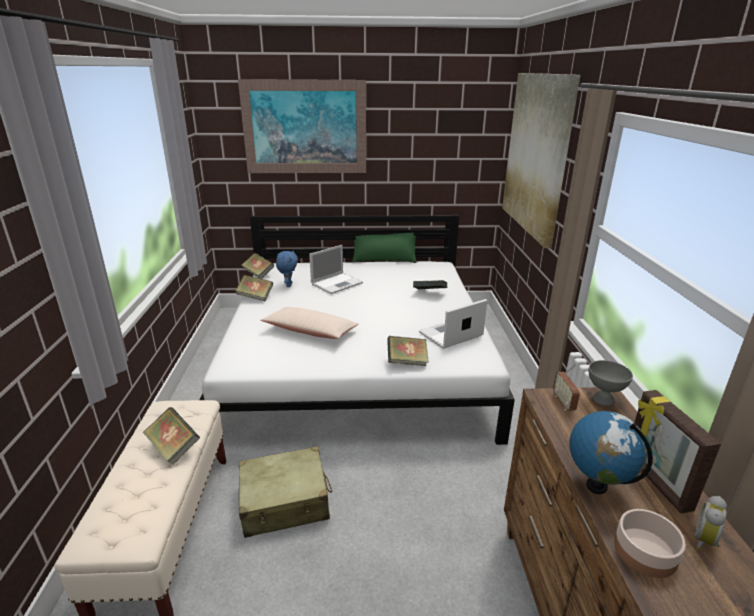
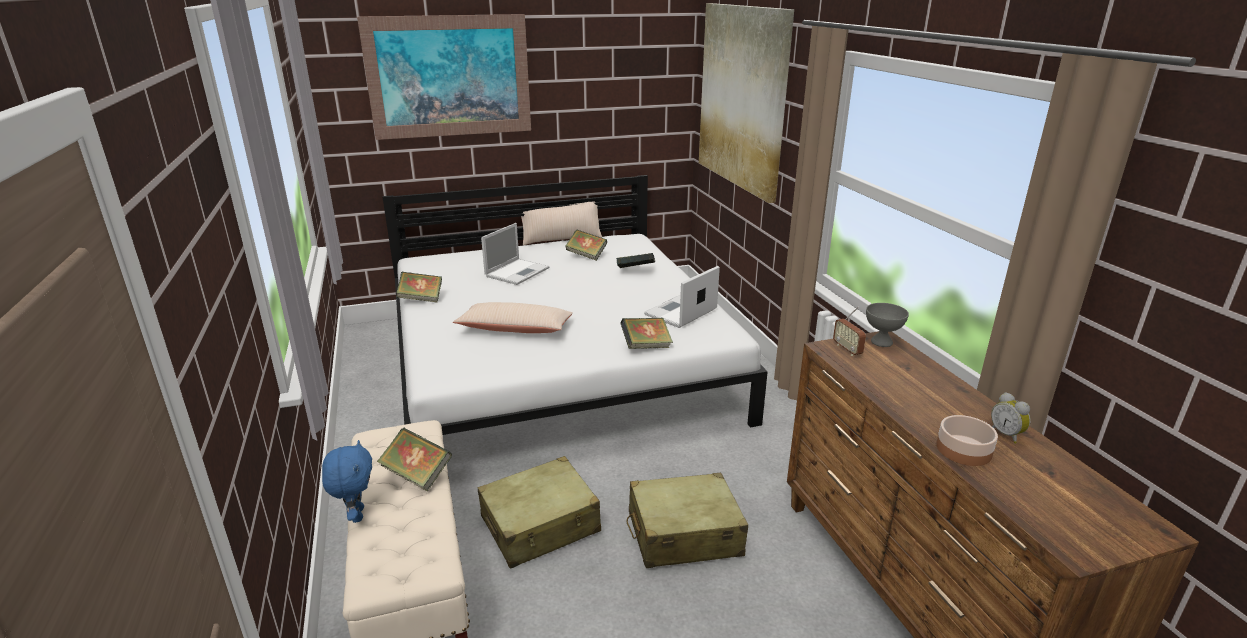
camera: 15 degrees left, 0 degrees up
book [242,253,274,279] -> book moved to [566,230,607,261]
blue plush toy [276,250,298,287] -> blue plush toy moved to [322,440,372,523]
green pillow [352,233,417,263] -> beige pillow [521,201,602,246]
globe [569,411,653,494] -> none
picture frame [634,390,721,514] -> none
alarm clock [695,496,727,550] -> alarm clock turned 45 degrees counterclockwise [991,392,1030,443]
none -> beige suitcase [626,473,748,568]

